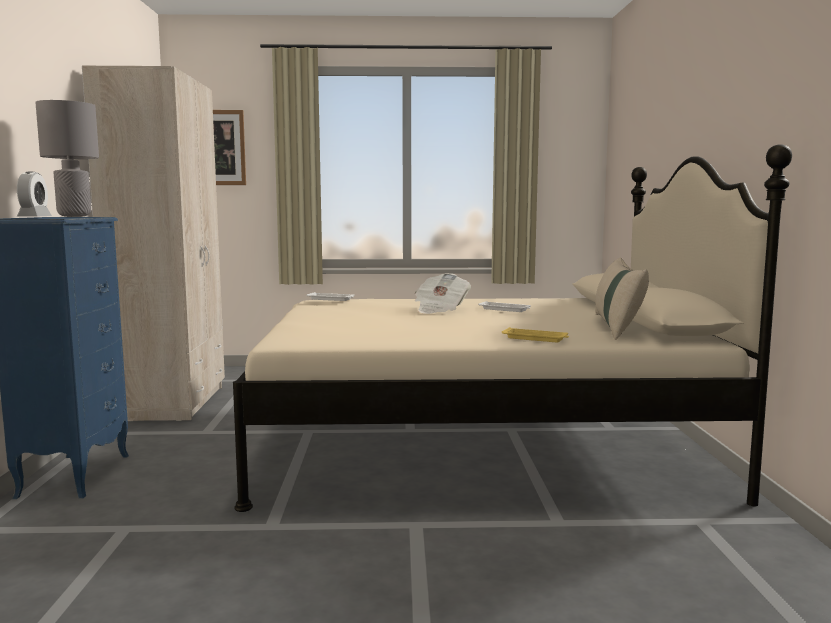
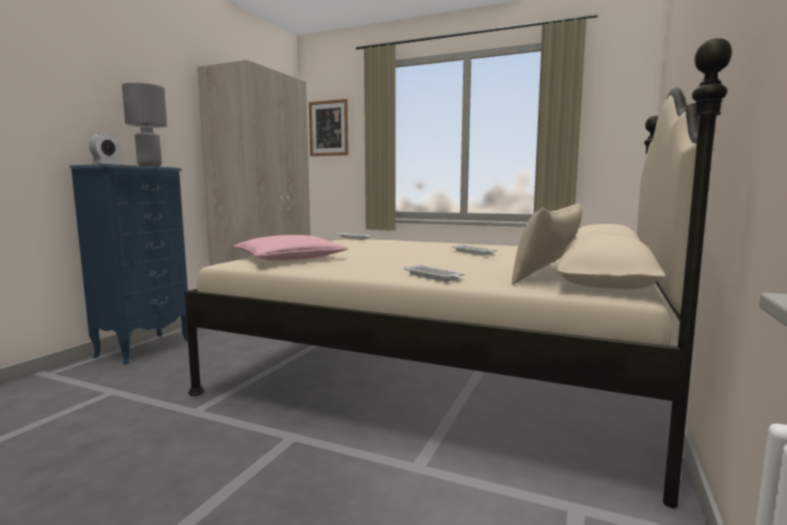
camera: 25 degrees right, 0 degrees up
newspaper [415,273,471,314] -> none
yellow tray [502,327,569,342] -> white tray [404,265,464,282]
none -> pink pillow [234,235,348,261]

